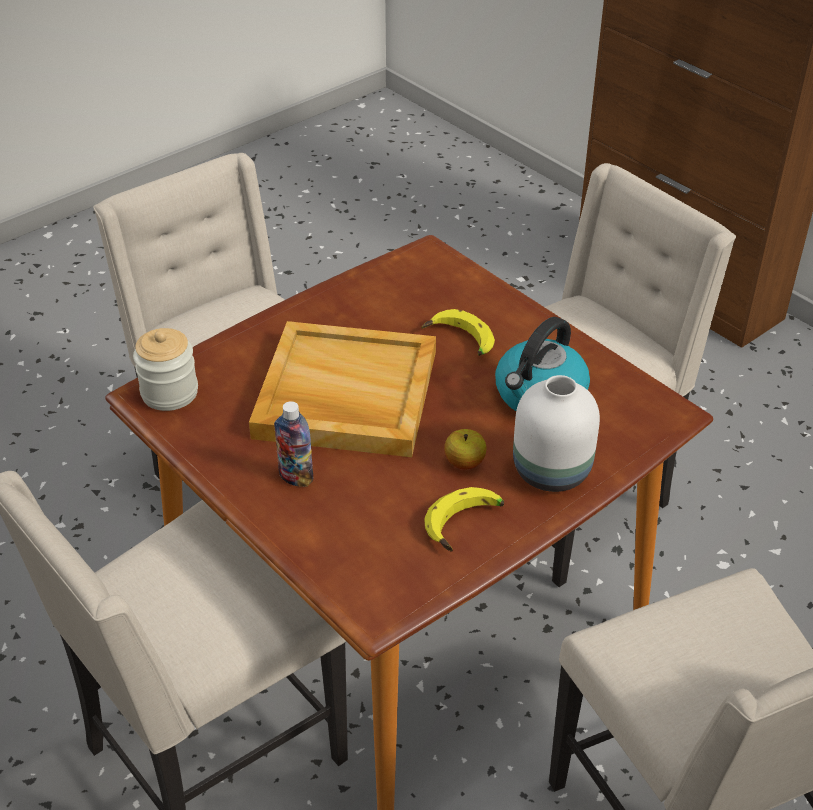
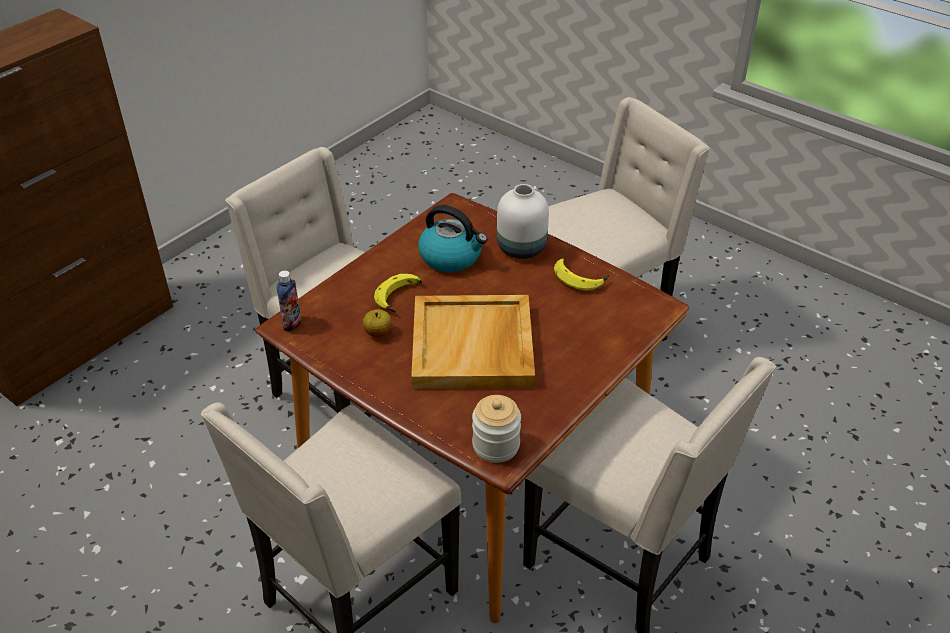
camera: 100 degrees left, 0 degrees up
bottle [274,401,313,487] -> bottle moved to [277,270,301,332]
apple [444,429,487,469] -> apple moved to [363,309,392,337]

